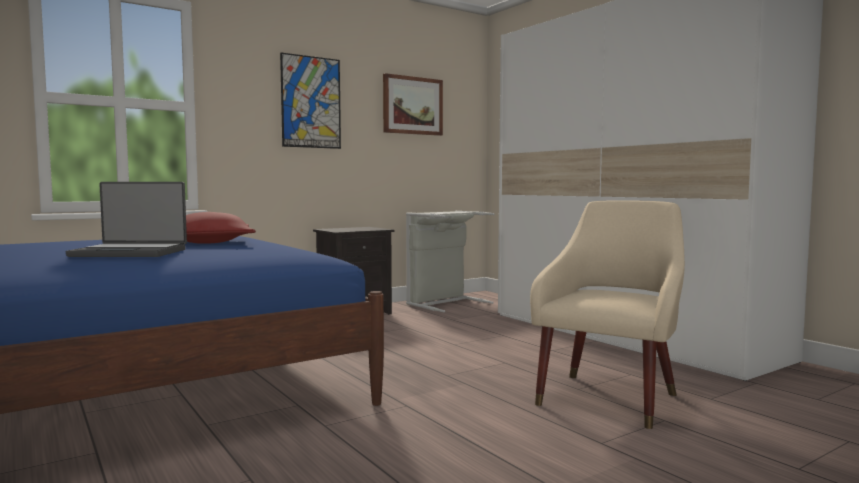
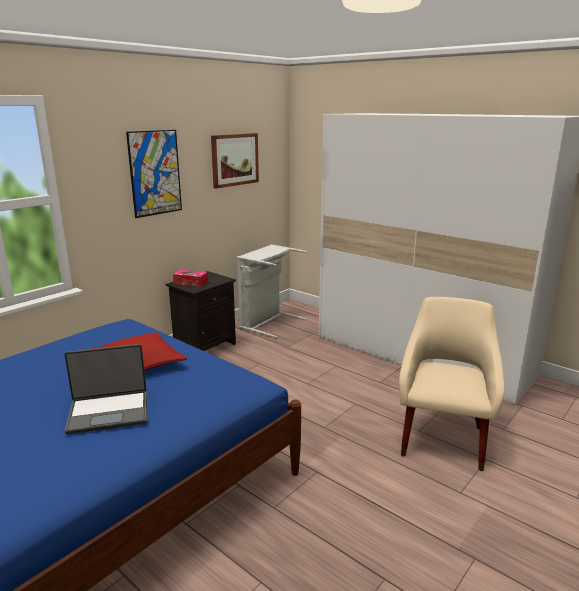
camera: 15 degrees left, 15 degrees up
none -> tissue box [173,270,208,287]

